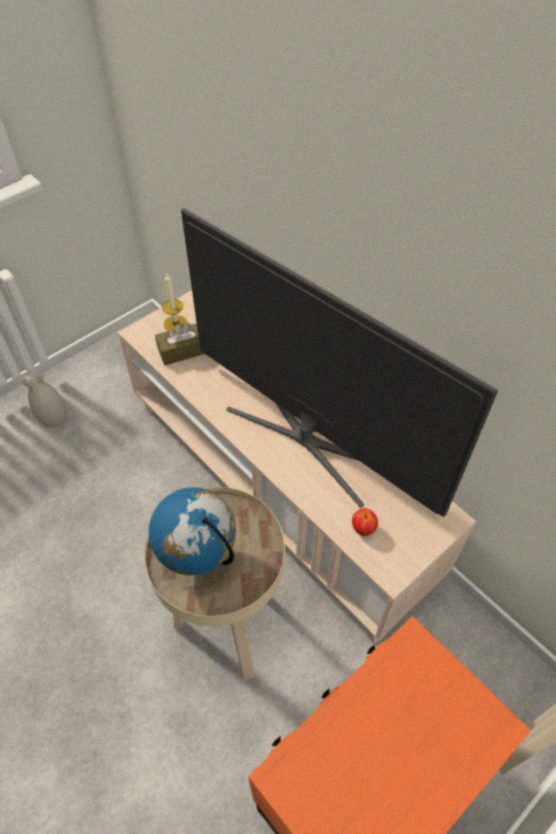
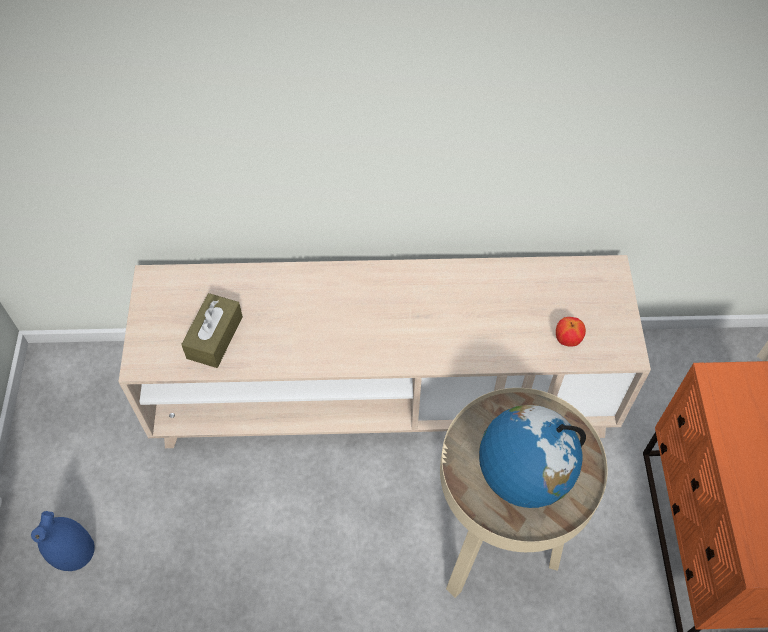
camera: 50 degrees left, 5 degrees up
white vase [22,372,67,428] -> blue vase [31,511,94,571]
candle [162,274,188,331] -> none
television [181,208,498,517] -> none

